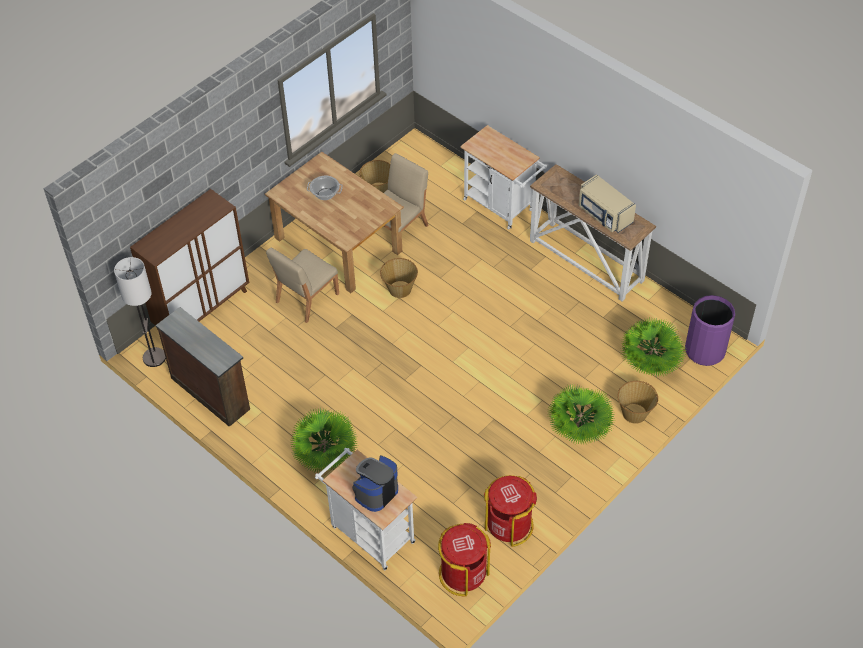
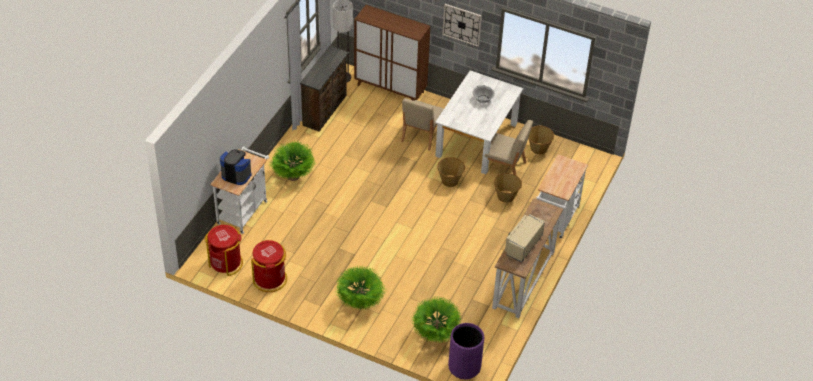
camera: 70 degrees right, 5 degrees down
brown dining table [265,152,404,293] -> white dining table [435,70,523,174]
beige chair [266,248,339,323] -> beige chair turned 90 degrees counterclockwise [401,98,444,151]
basket [617,381,658,424] -> basket moved to [494,173,522,203]
none -> wall clock [443,4,482,47]

